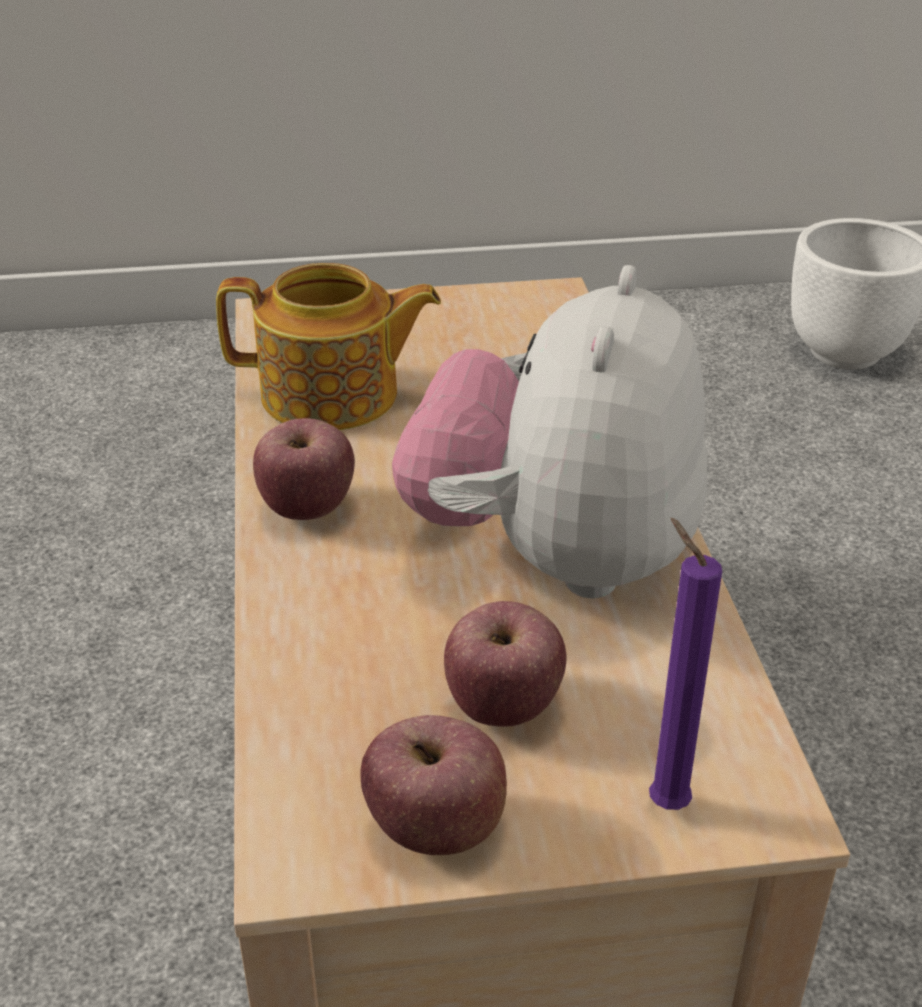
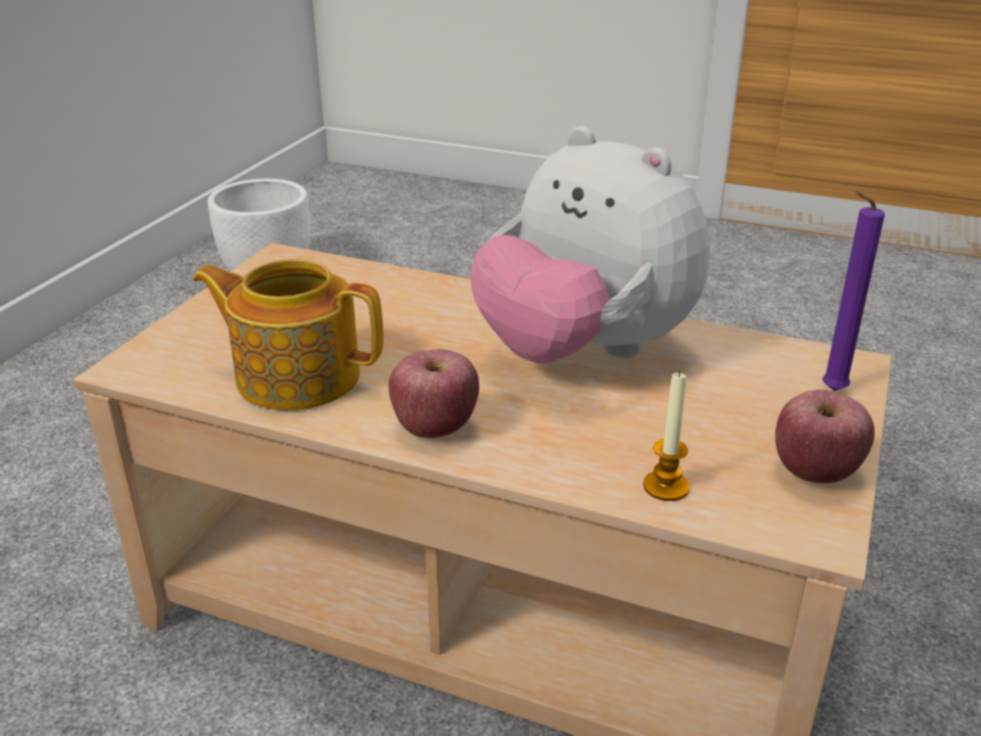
camera: 60 degrees left, 5 degrees down
teapot [216,263,441,430] -> teapot turned 105 degrees counterclockwise [192,259,383,410]
apple [444,601,567,727] -> none
none -> candle [643,370,690,501]

